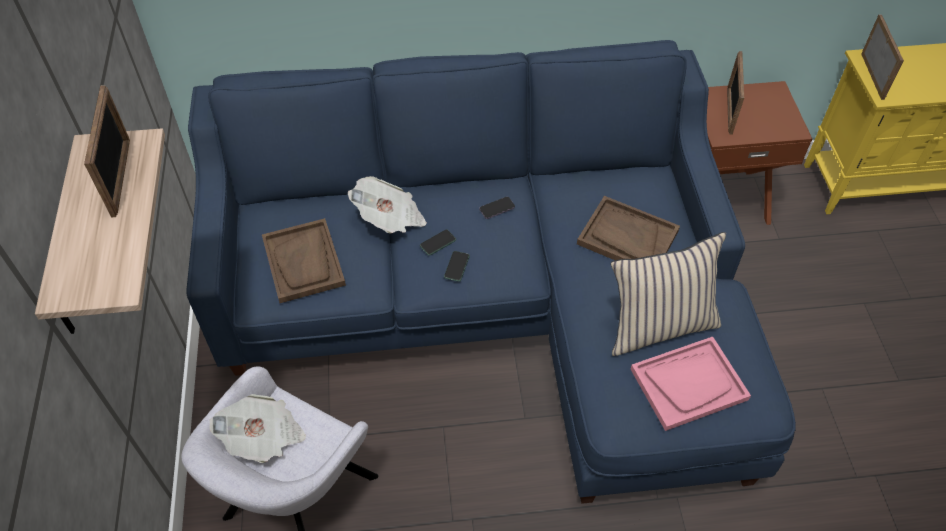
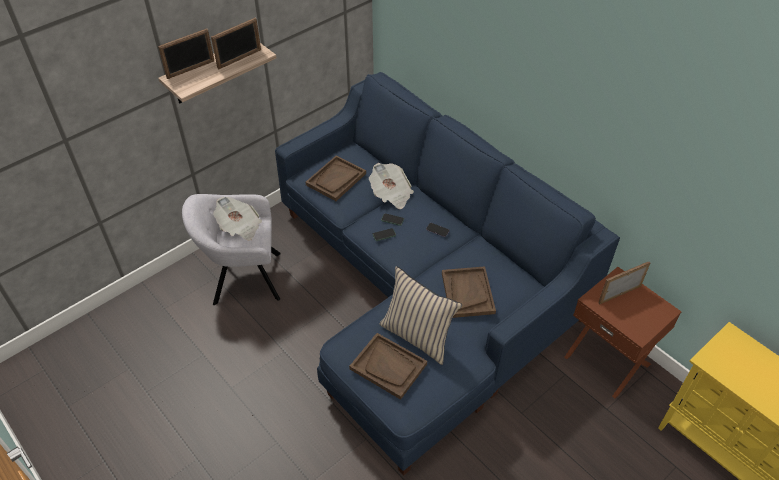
camera: 55 degrees right, 5 degrees down
pink tray [630,337,751,431] -> brown tray [349,333,427,400]
picture frame [861,14,904,100] -> picture frame moved to [158,29,214,79]

